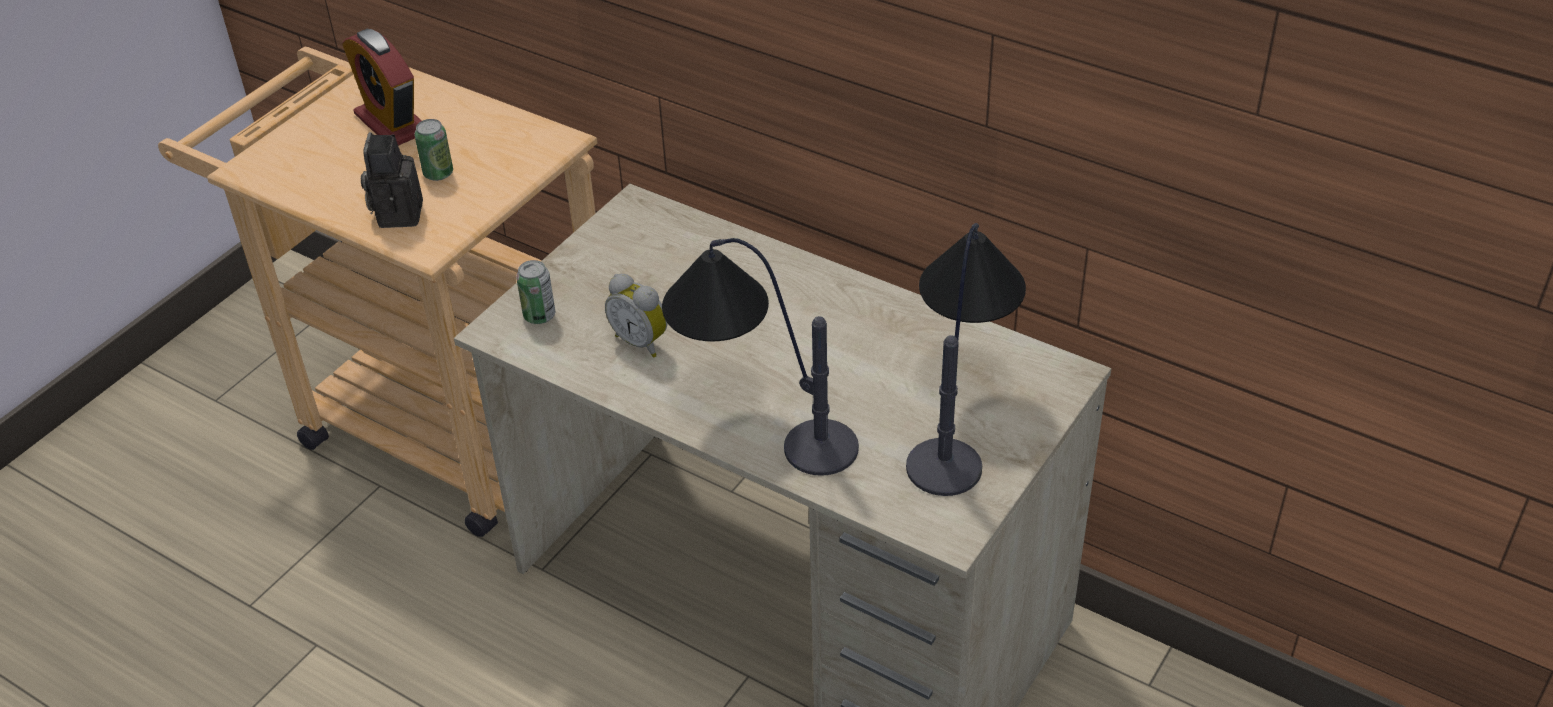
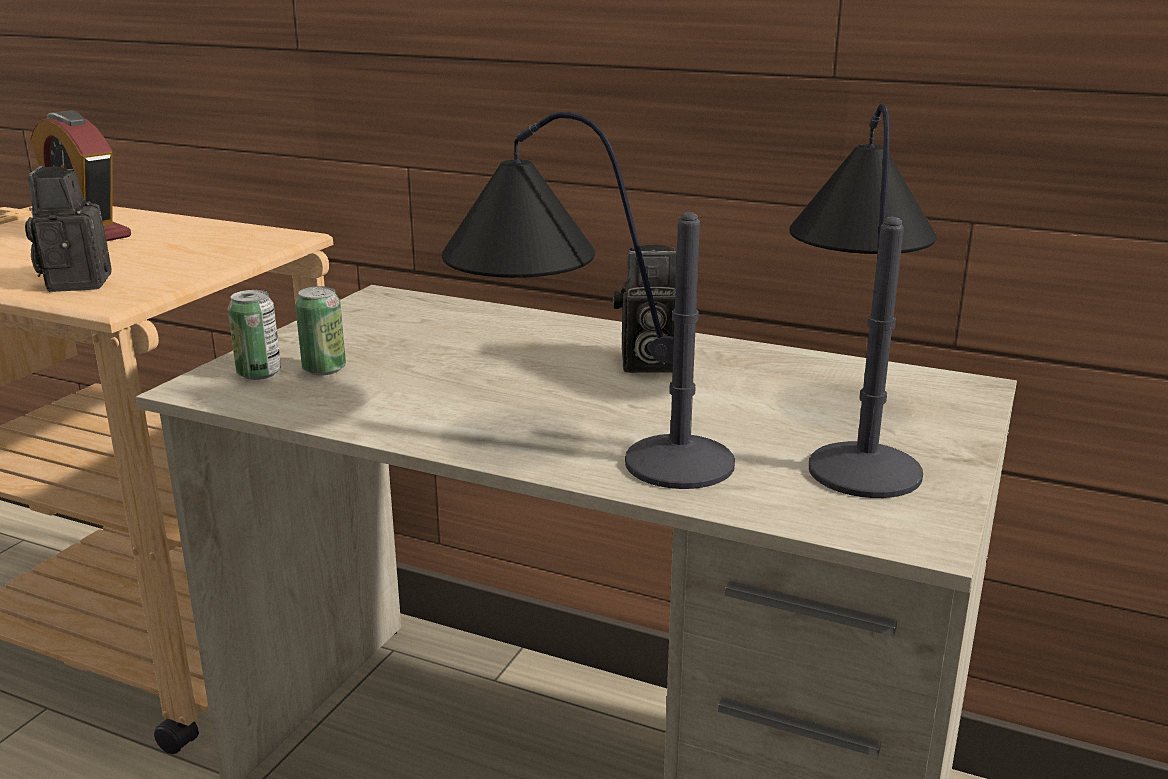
camera: 10 degrees left, 20 degrees down
can [414,119,453,181] -> can moved to [295,286,346,375]
alarm clock [605,274,668,358] -> none
none -> camera [613,245,677,373]

